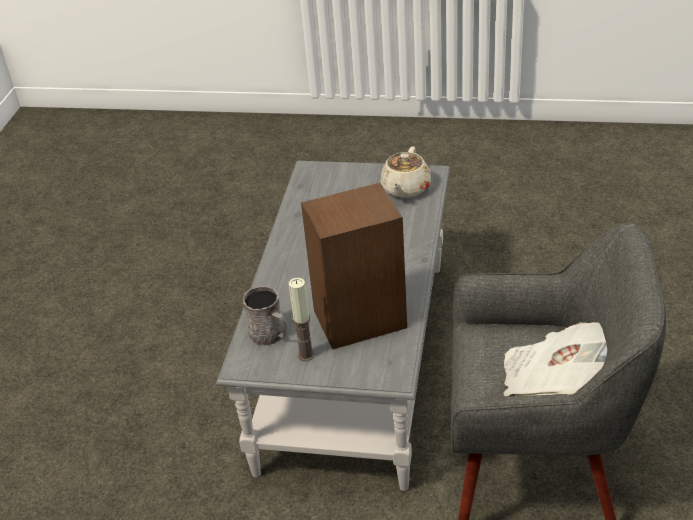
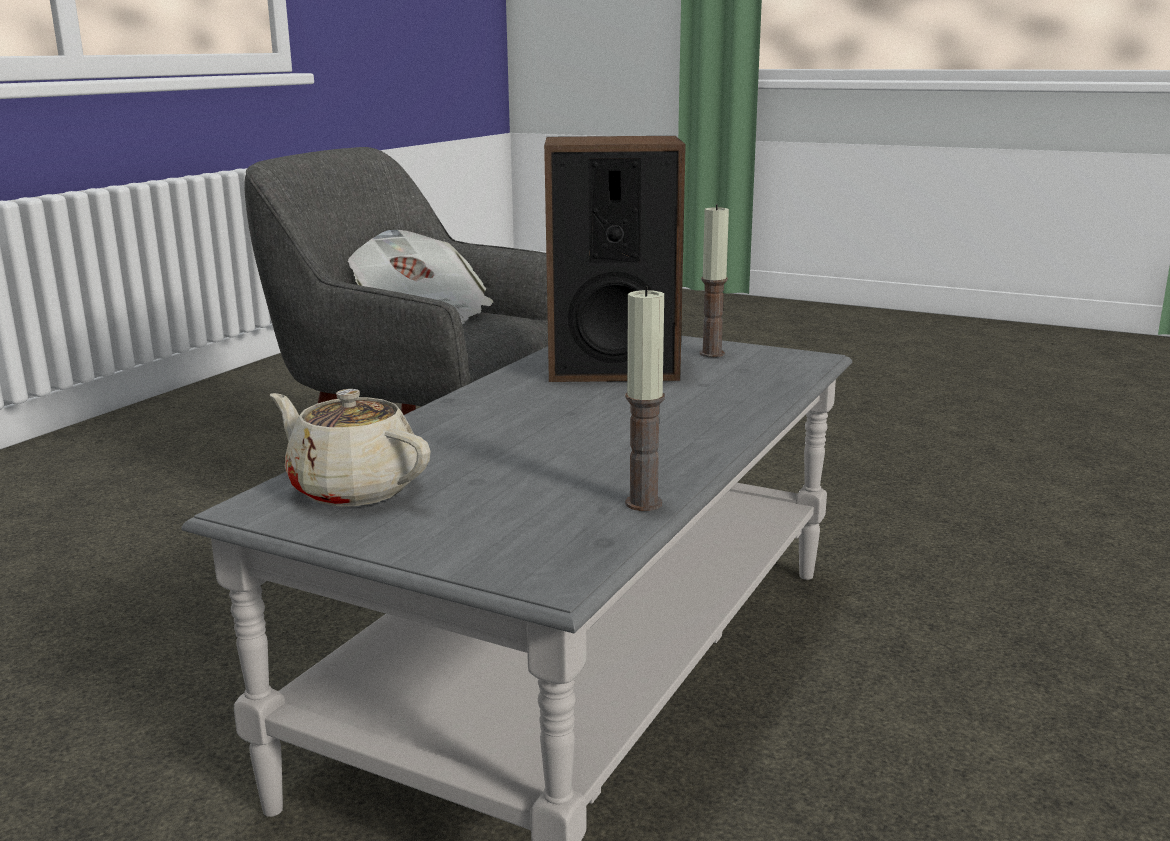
camera: 165 degrees left, 20 degrees down
grey mug [243,285,287,346] -> none
beige teapot [380,146,431,198] -> beige teapot turned 90 degrees counterclockwise [270,389,431,506]
none -> candle [625,287,665,511]

